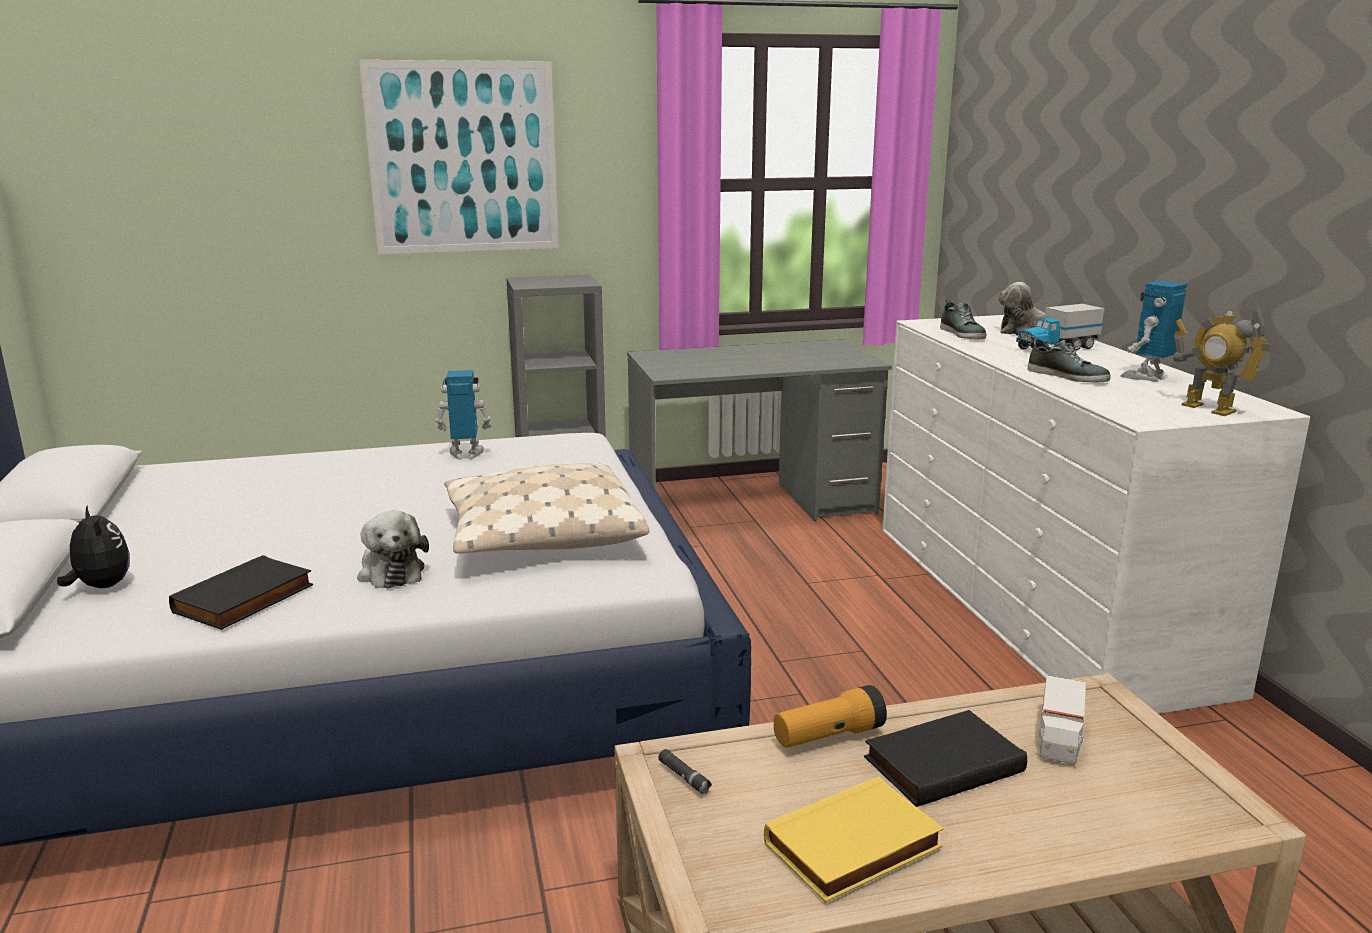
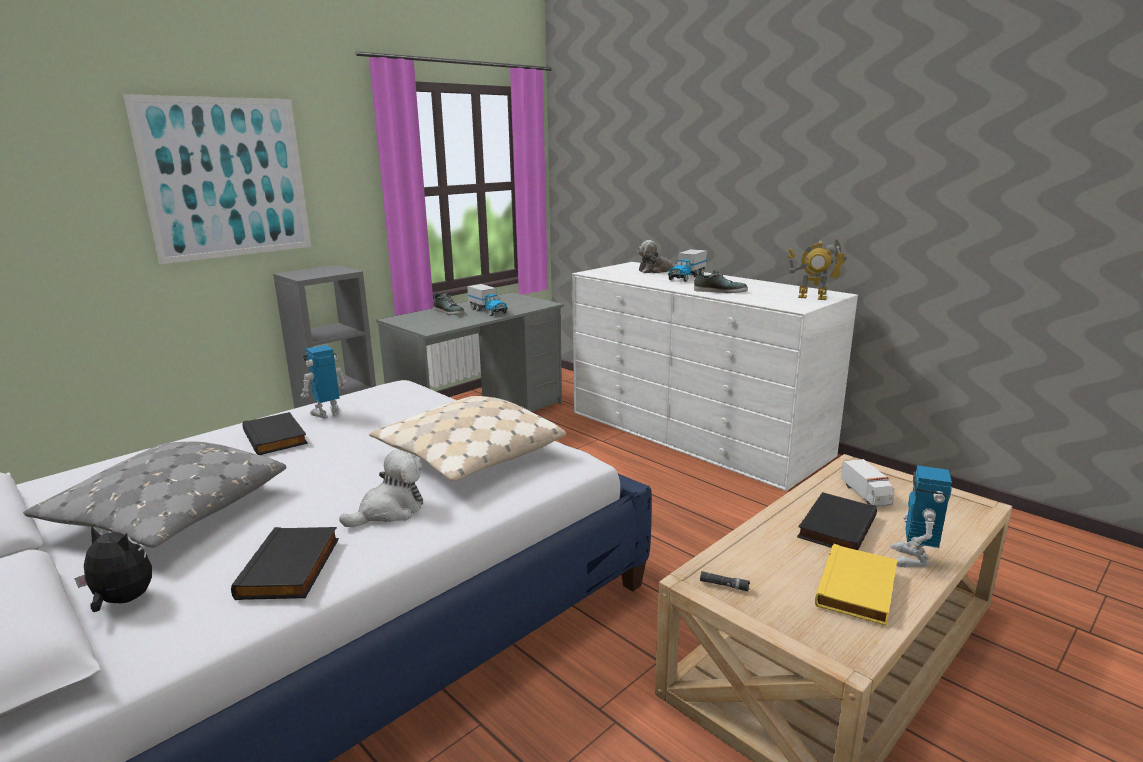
camera: 30 degrees left, 0 degrees up
plush toy [357,511,429,589] -> plush toy turned 75 degrees counterclockwise [339,450,423,527]
flashlight [774,685,887,748] -> none
shoe [940,299,986,339] -> shoe moved to [433,292,464,315]
toy robot [1120,280,1187,382] -> toy robot moved to [890,465,952,567]
none -> grey pillow [23,441,287,548]
none -> black book [242,412,308,455]
none -> toy truck [467,284,507,316]

